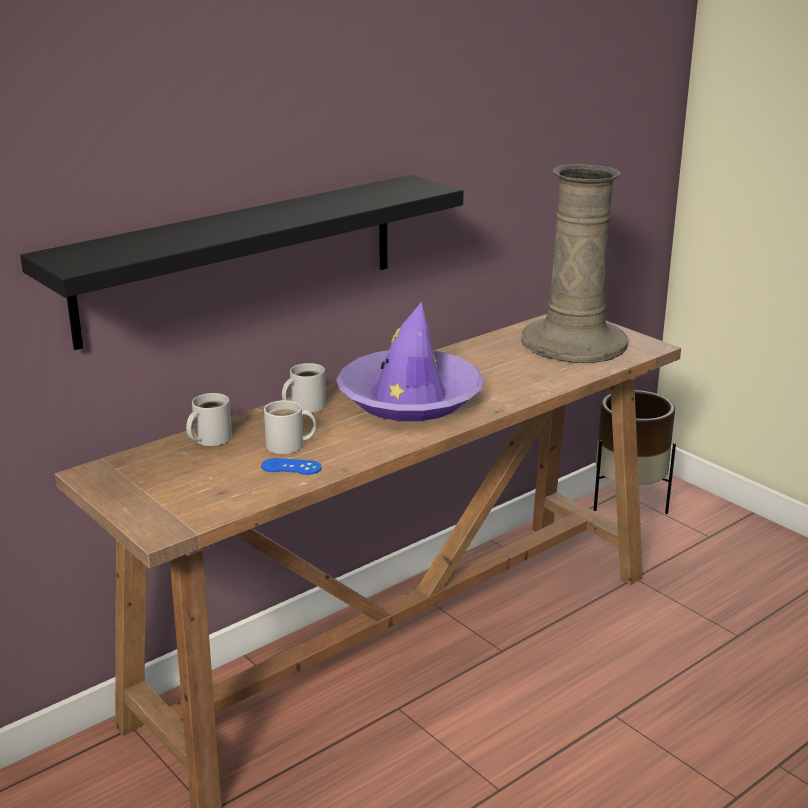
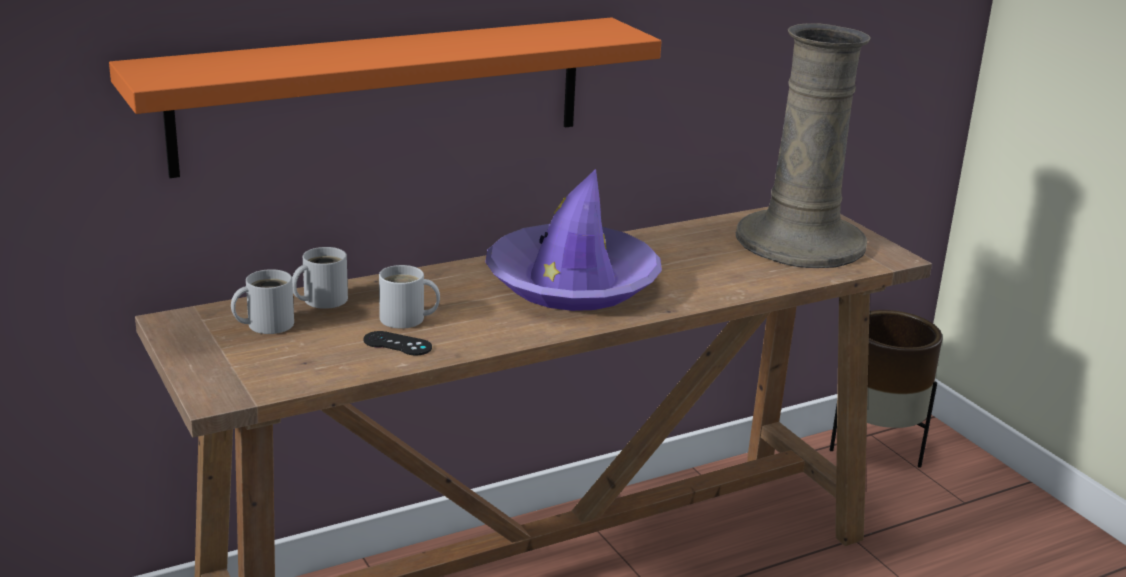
camera: 10 degrees right, 0 degrees up
black shelf [20,175,464,350] -> orange shelf [109,17,662,178]
blue game controller [261,458,322,475] -> black game controller [363,331,432,355]
white mug [282,363,326,413] -> white mug moved to [231,269,294,334]

